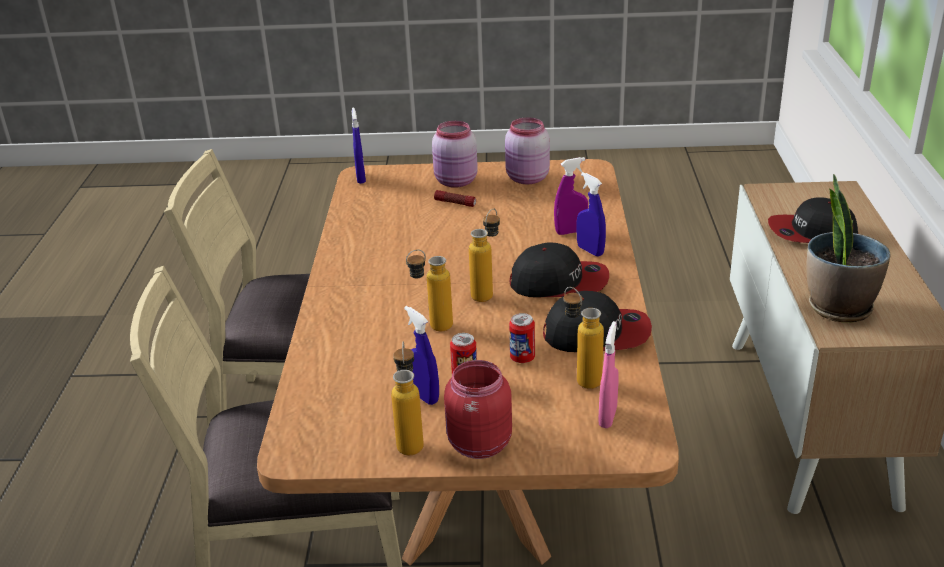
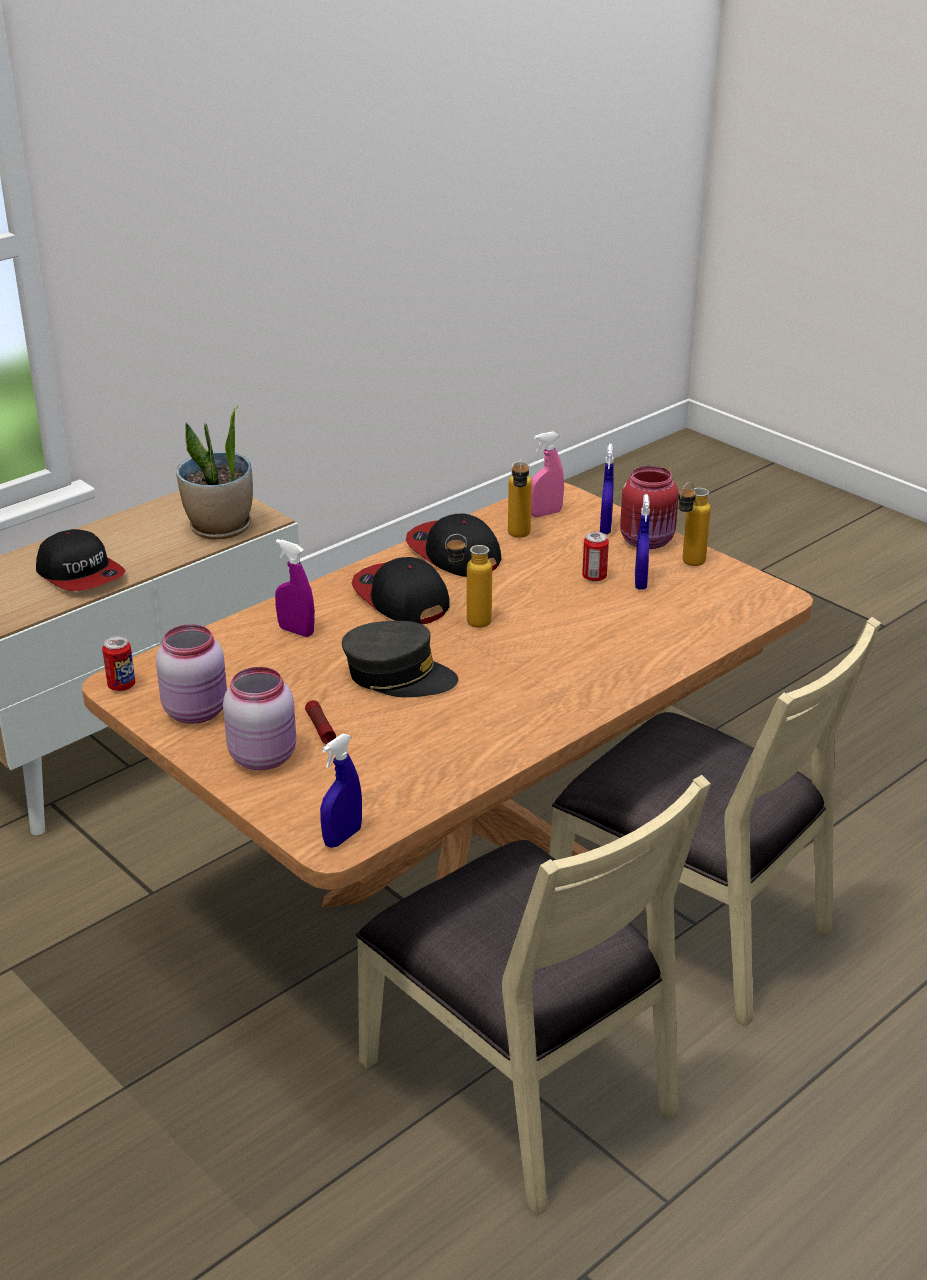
camera: 135 degrees left, 0 degrees up
bottle [406,249,453,331] -> none
can [509,313,535,363] -> can moved to [102,636,135,691]
blue spray bottle [576,172,606,257] -> blue spray bottle moved to [600,444,614,534]
none -> grey cap [342,621,458,697]

